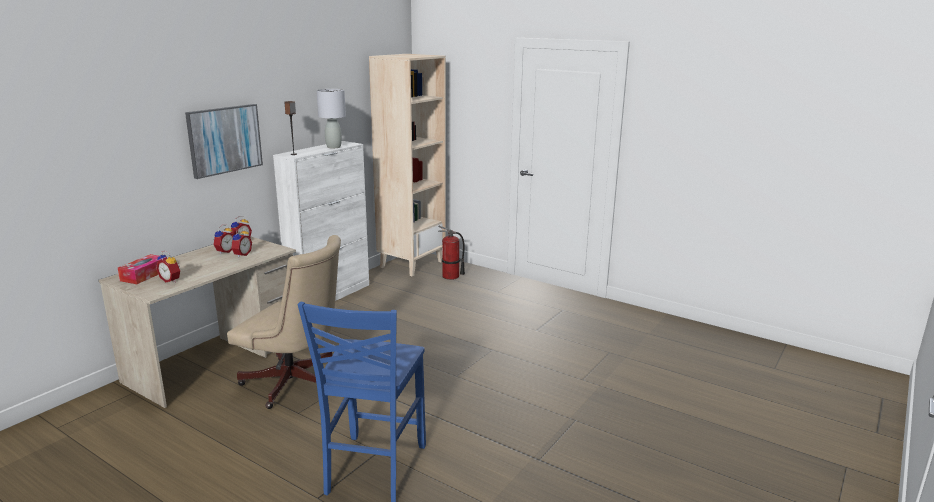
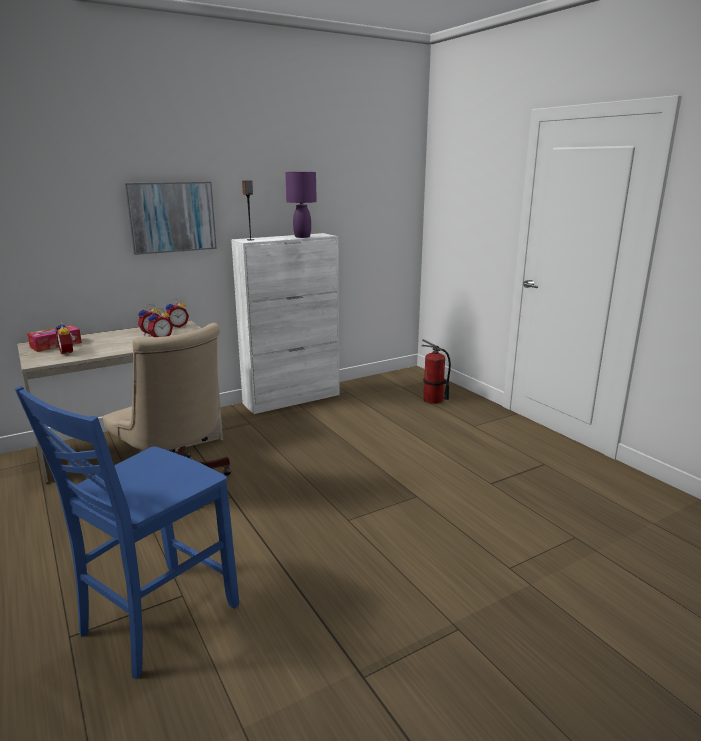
camera: 25 degrees right, 0 degrees up
grey table lamp [316,89,346,148] -> purple table lamp [285,172,317,238]
beige bookcase [369,54,446,276] -> none

